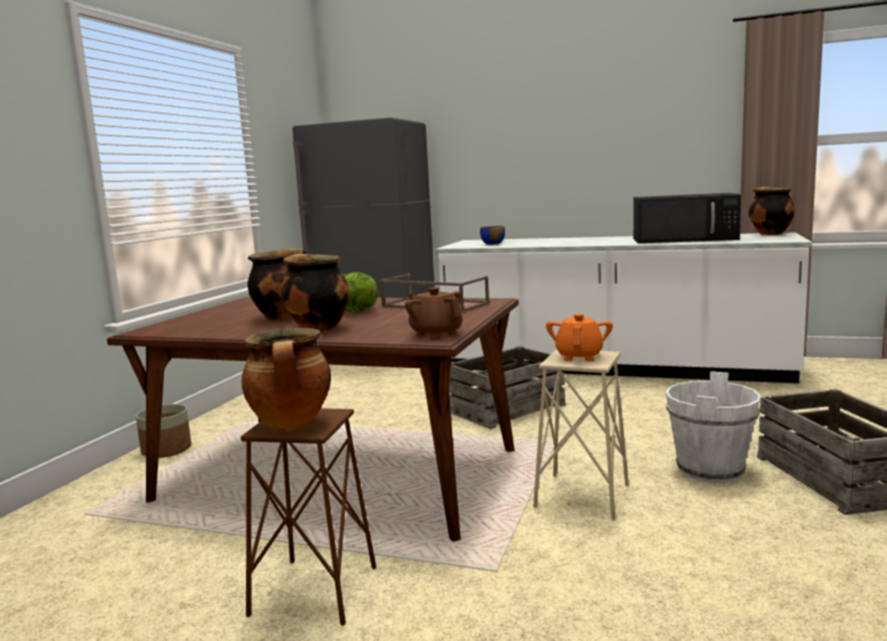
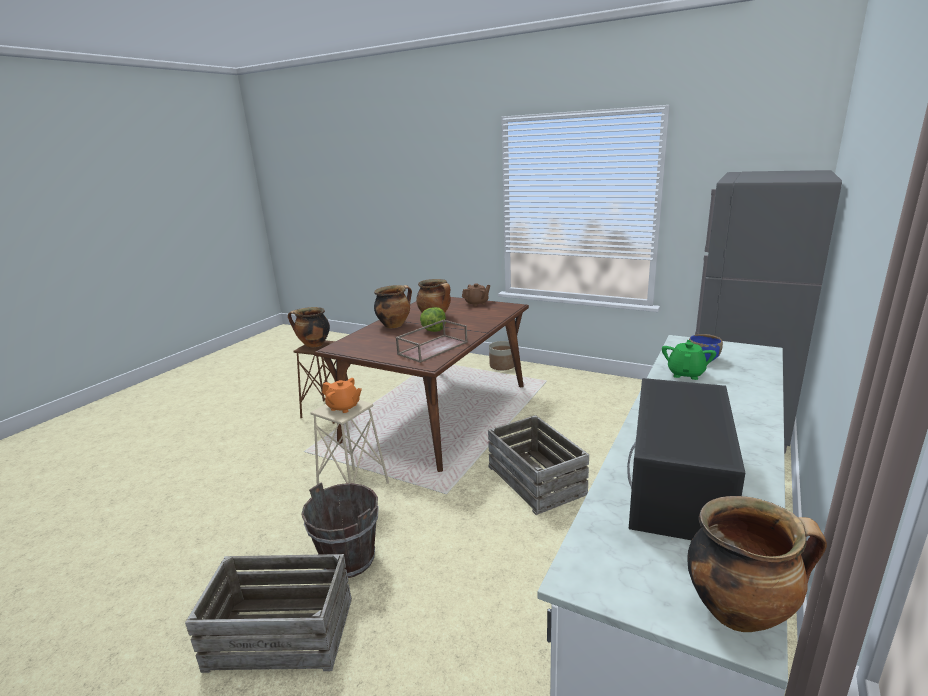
camera: 100 degrees right, 10 degrees up
brown teapot [405,287,463,339] -> brown teapot moved to [462,284,490,307]
white bucket [666,371,761,483] -> brown bucket [301,483,379,578]
none -> green teapot [662,340,716,380]

